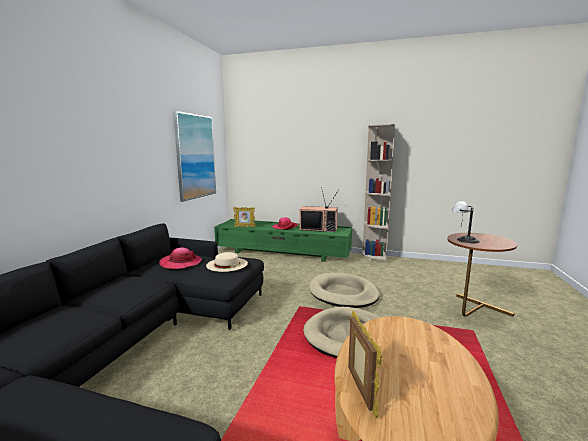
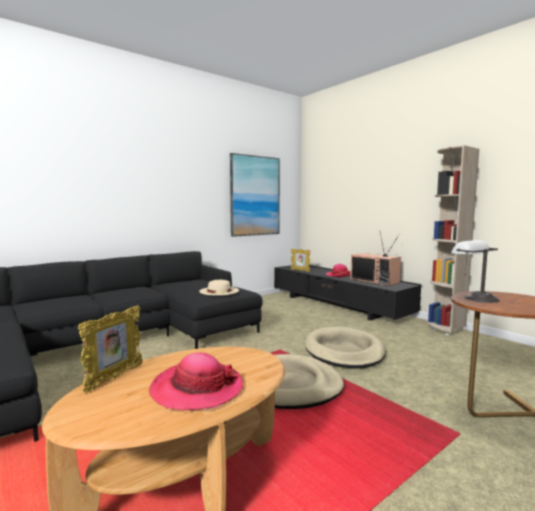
camera: 35 degrees right, 5 degrees down
hat [159,247,202,269] -> hat moved to [149,353,243,410]
green tv stand [214,219,352,262] -> black tv stand [274,265,421,320]

